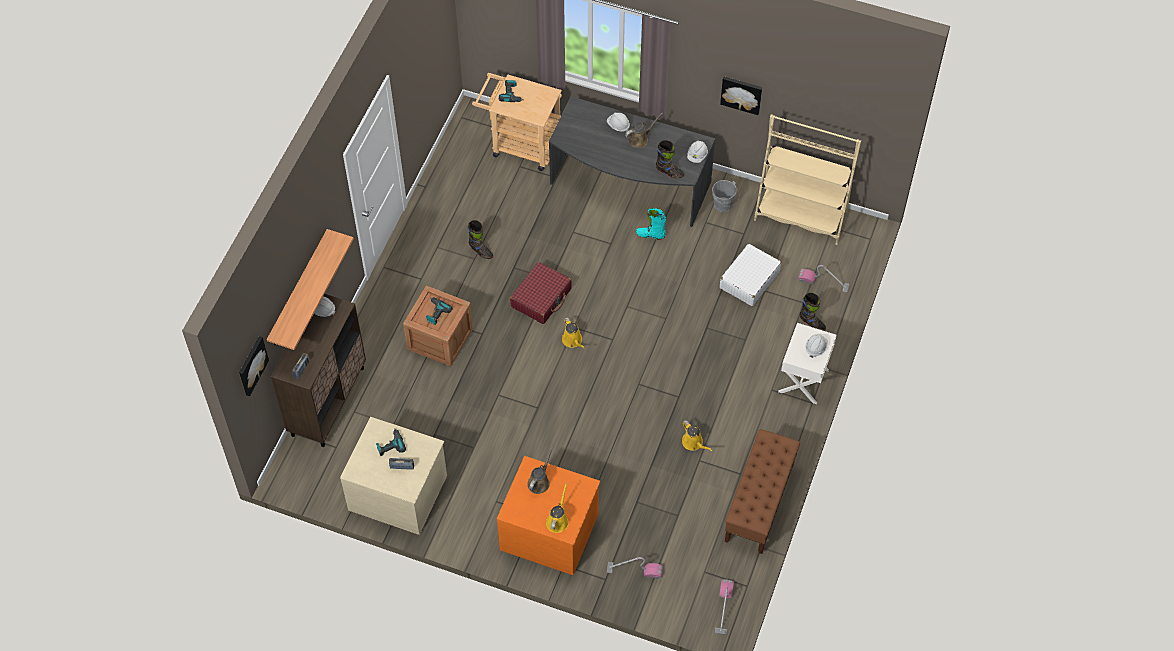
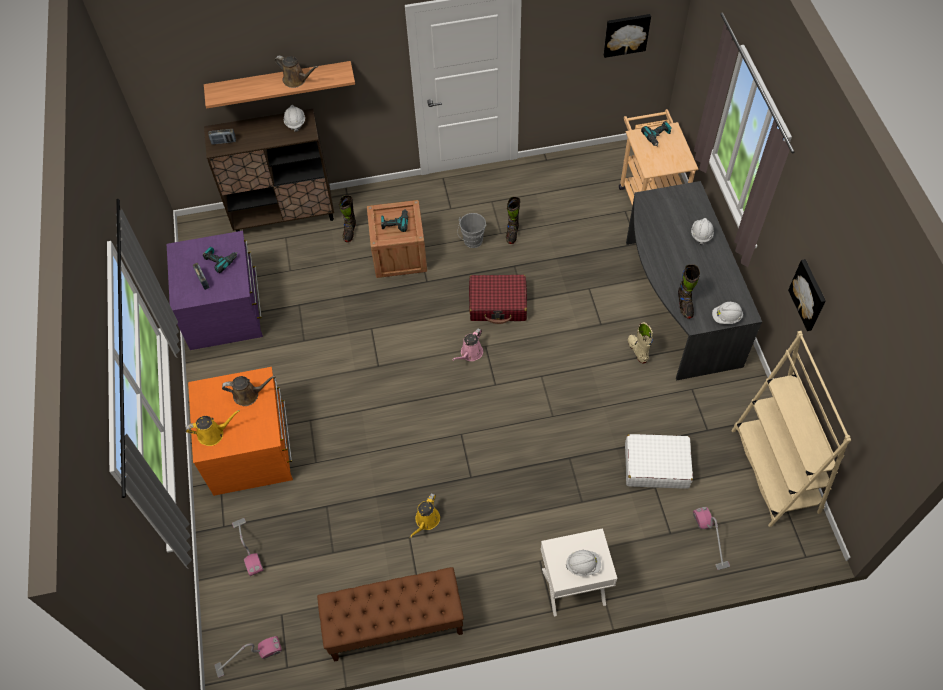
camera: 60 degrees right, 0 degrees up
picture [239,336,269,396] -> picture moved to [604,14,651,58]
beige dresser [340,417,447,535] -> purple dresser [167,231,263,350]
yellow watering can [562,317,584,349] -> pink watering can [452,328,483,361]
brown watering can [625,113,663,148] -> brown watering can moved to [275,56,319,88]
turquoise boot [636,208,666,240] -> beige boot [628,322,653,364]
grey bucket [712,180,740,212] -> grey bucket moved to [457,213,486,248]
black boot [800,292,826,331] -> black boot moved to [339,195,356,242]

